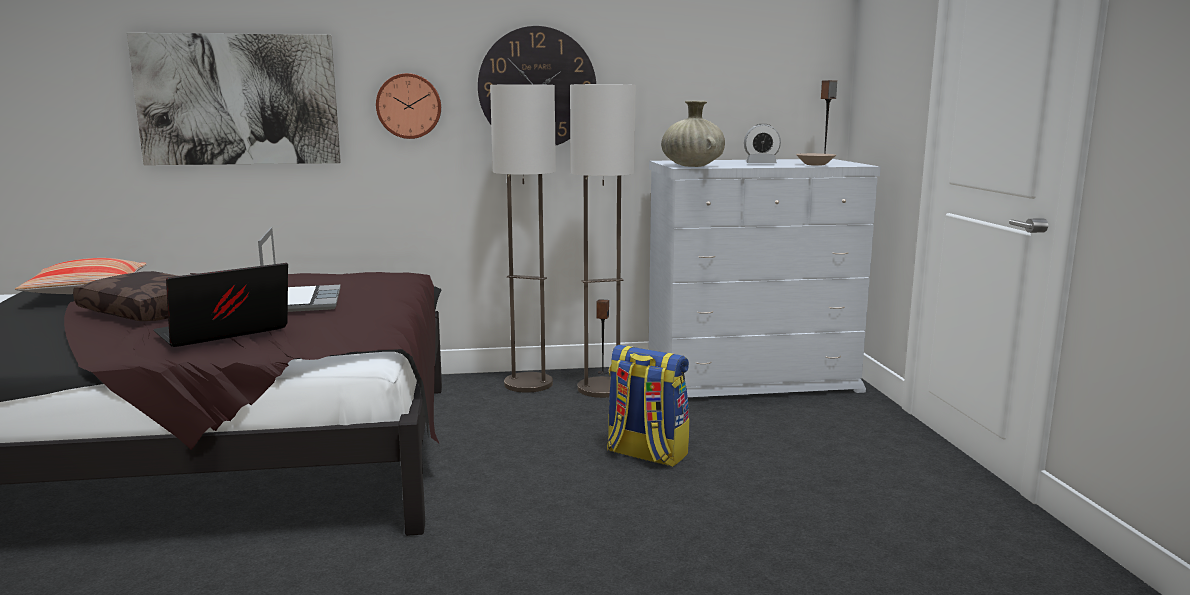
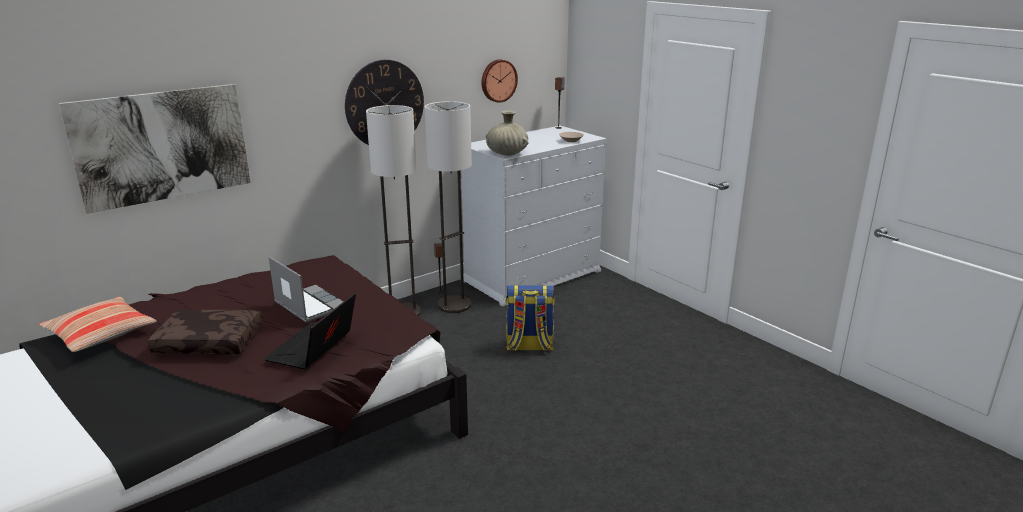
camera: 30 degrees left, 10 degrees up
wall clock [376,73,441,139] -> wall clock moved to [481,59,518,103]
alarm clock [744,124,781,163] -> none

